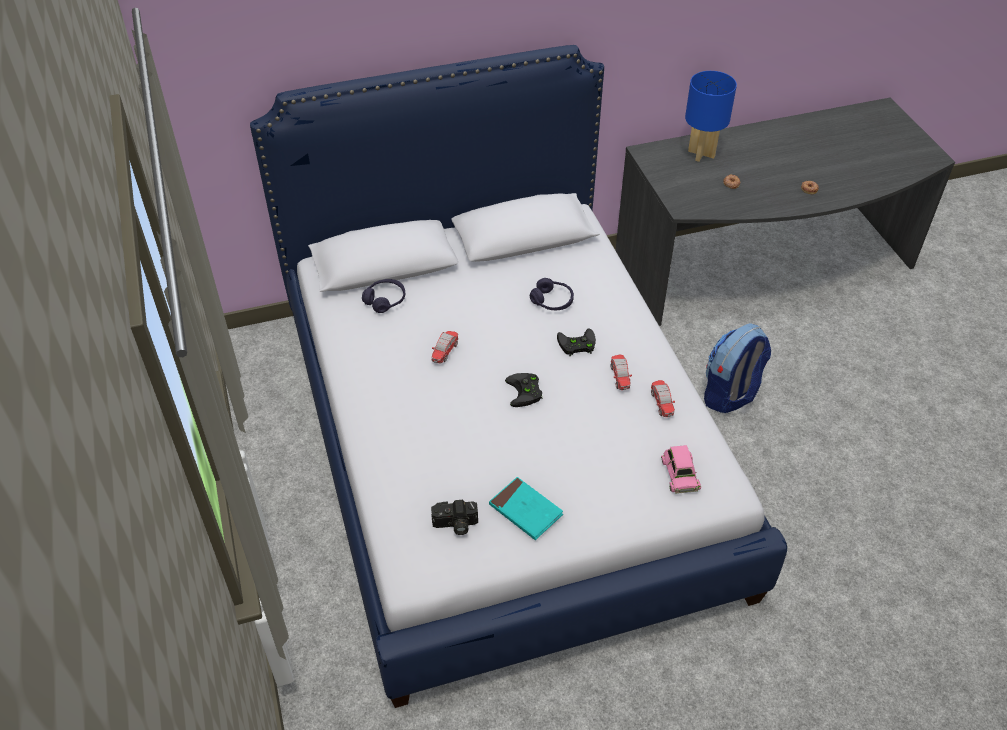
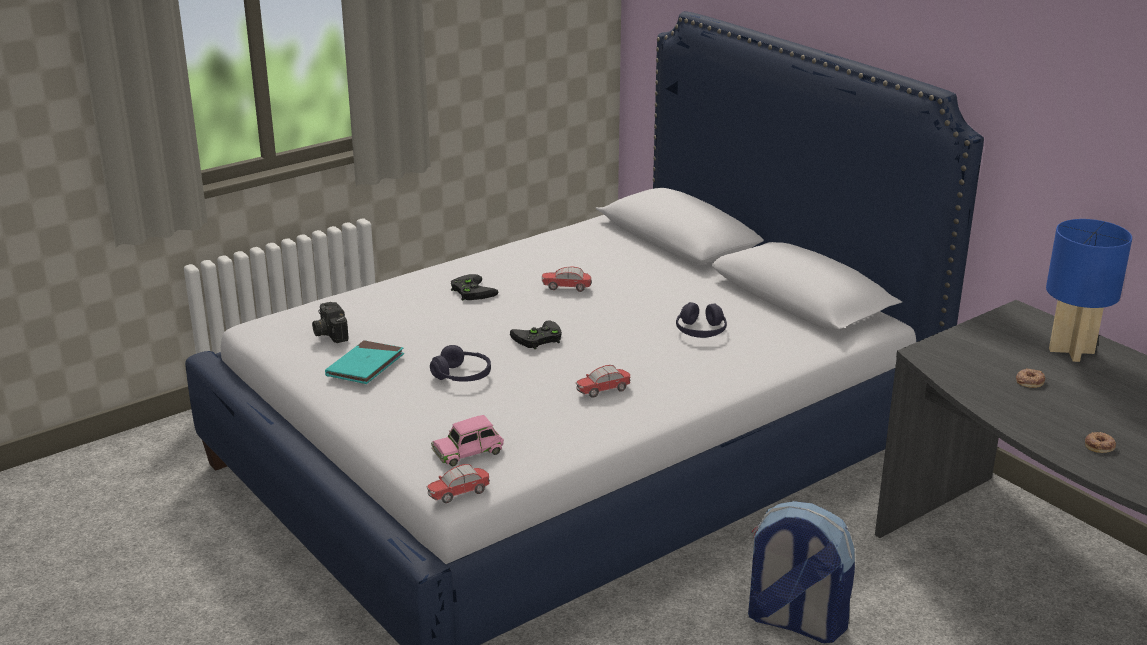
camera: 70 degrees right, 20 degrees down
purple headphones [362,279,405,313] -> purple headphones moved to [430,345,491,382]
black game controller [557,329,596,356] -> black game controller moved to [451,274,498,300]
toy car [651,380,675,417] -> toy car moved to [427,464,490,503]

